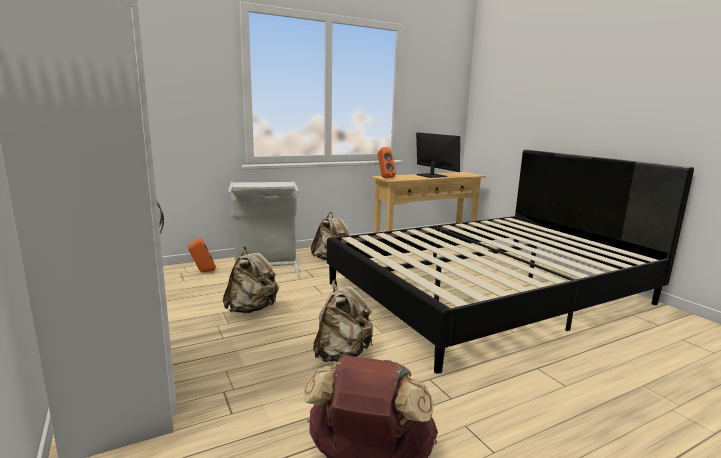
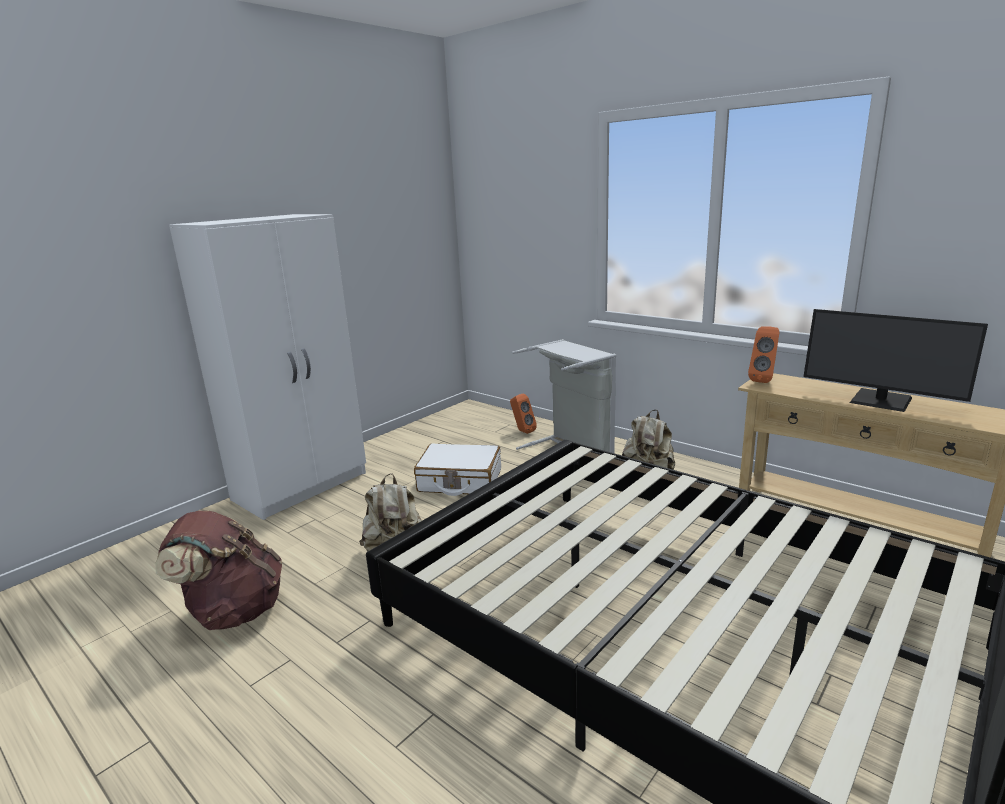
camera: 70 degrees right, 5 degrees up
beige backpack [223,247,279,313] -> white suitcase [414,443,501,496]
monitor [416,132,460,178] -> monitor turned 90 degrees clockwise [803,309,988,412]

